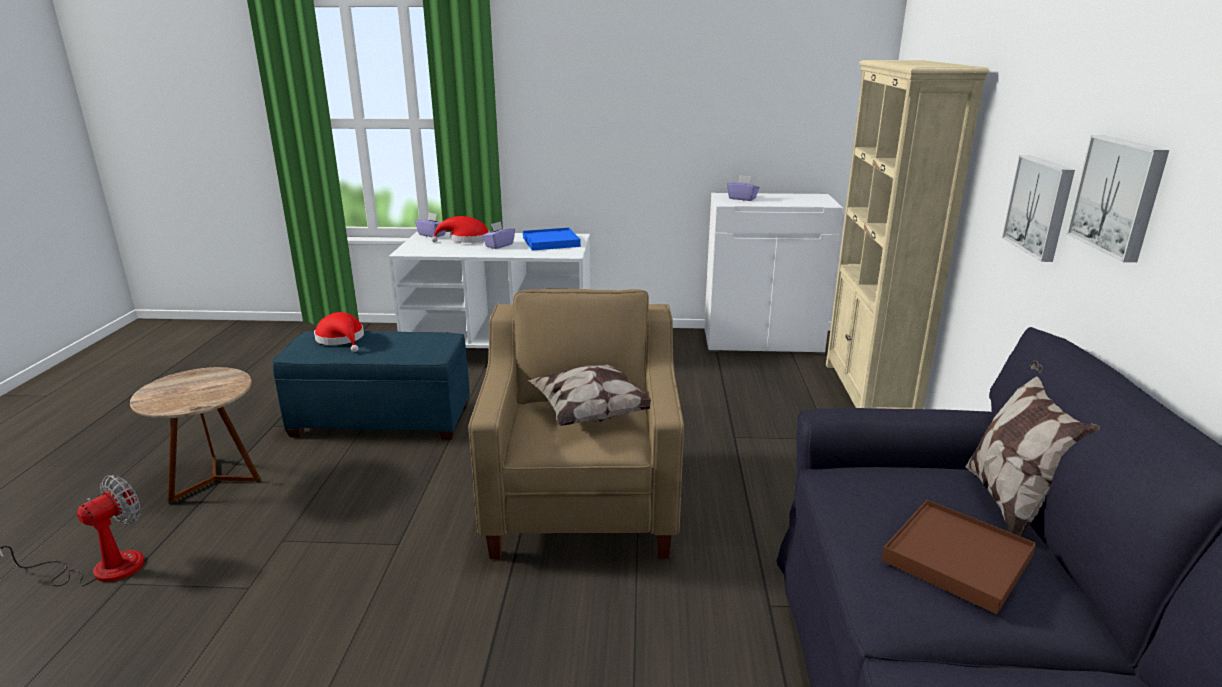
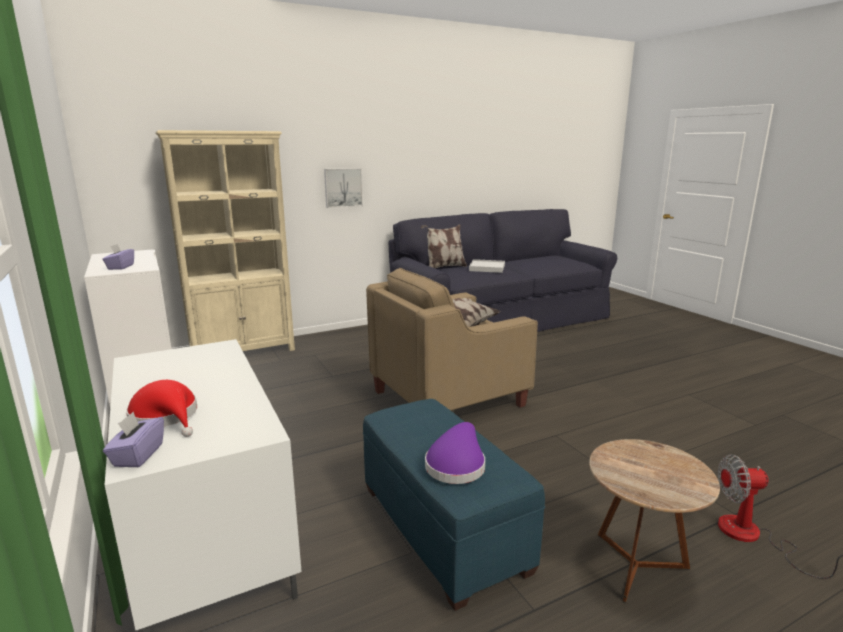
camera: 120 degrees left, 5 degrees down
red hat [314,312,364,352] -> purple hat [425,422,485,484]
purple tissue box [482,221,515,249] -> none
blue tray [523,228,581,251] -> none
brown tray [881,500,1036,614] -> white tray [469,259,505,273]
picture [1067,135,1169,262] -> none

